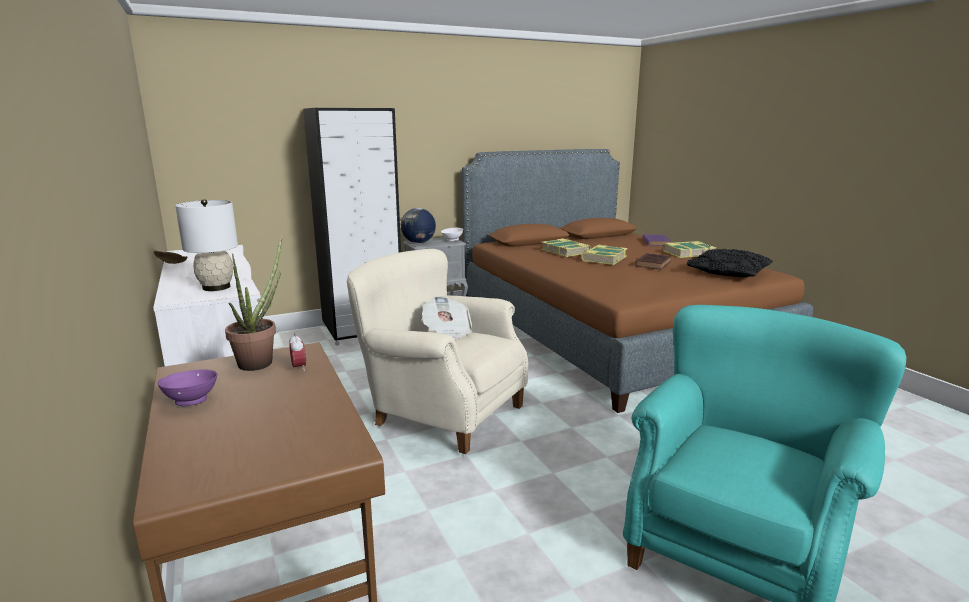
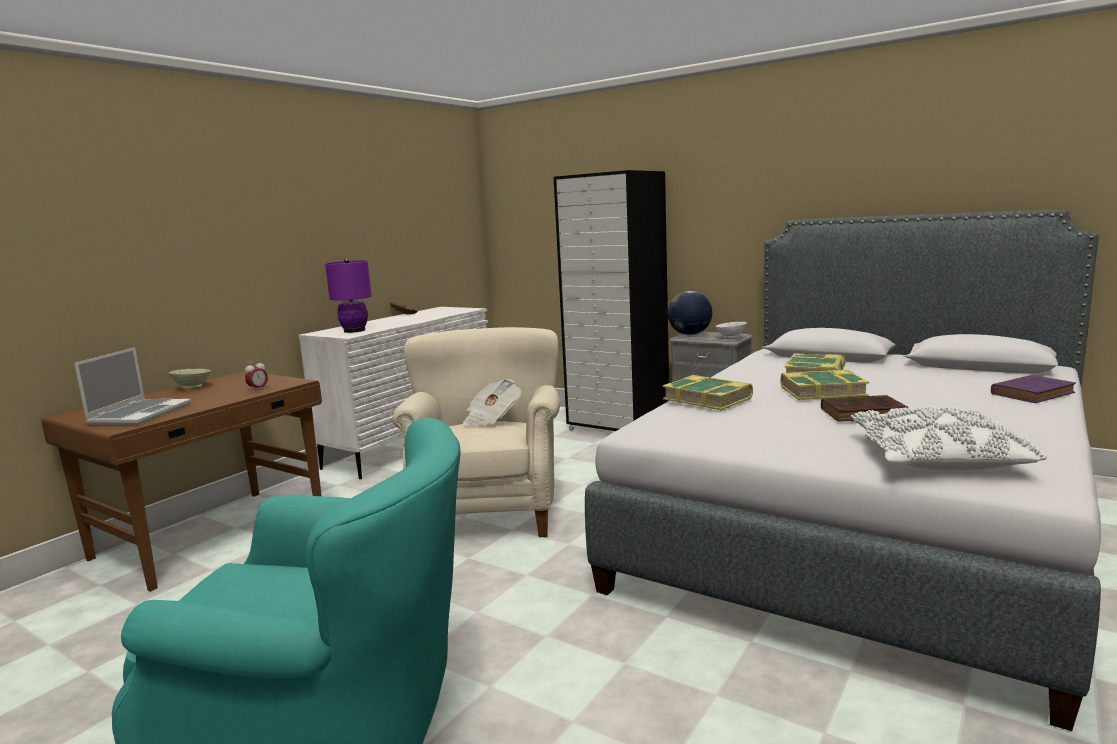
camera: 60 degrees right, 5 degrees down
purple bowl [158,369,218,406] -> beige bowl [169,369,211,389]
white table lamp [175,199,238,291] -> purple table lamp [325,259,372,333]
potted plant [225,236,282,371] -> none
brown bed [462,149,813,413] -> grey bed [585,210,1101,731]
book [663,241,716,258] -> book moved to [663,375,753,410]
black pillow [687,249,773,278] -> white pillow [851,406,1047,470]
none -> laptop [74,347,191,425]

